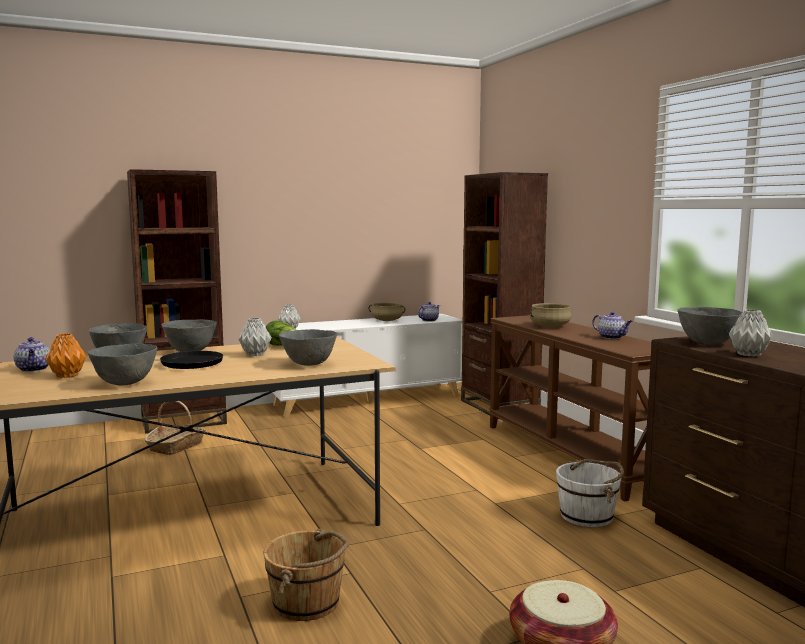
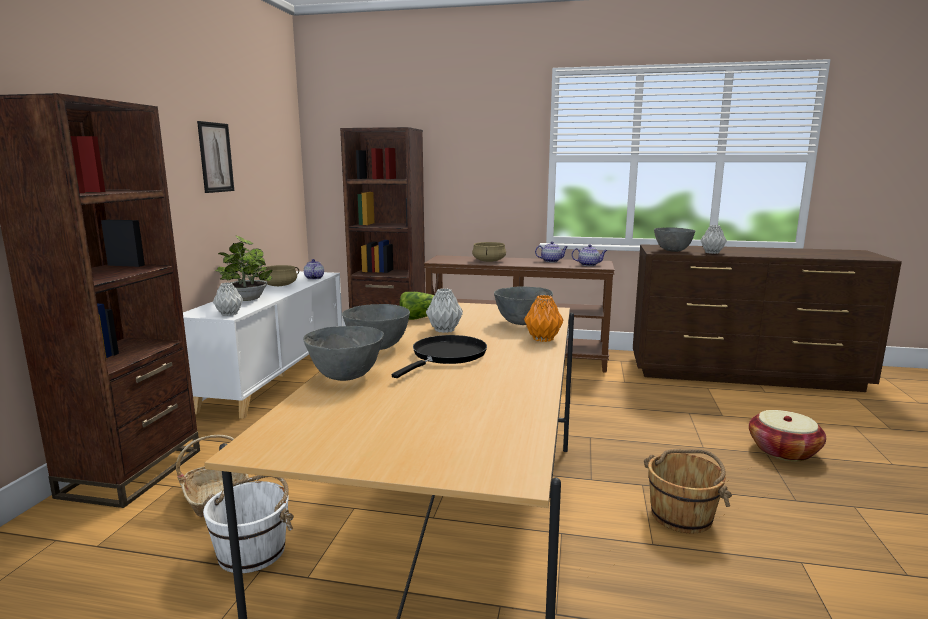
camera: 55 degrees left, 5 degrees up
teapot [14,337,50,372] -> teapot moved to [572,244,607,266]
orange vase [45,334,87,378] -> orange vase moved to [524,295,563,342]
grey bowl [88,343,157,386] -> none
white bucket [556,459,624,527] -> white bucket moved to [203,475,294,573]
none -> picture [197,121,234,193]
none -> potted plant [214,236,273,301]

